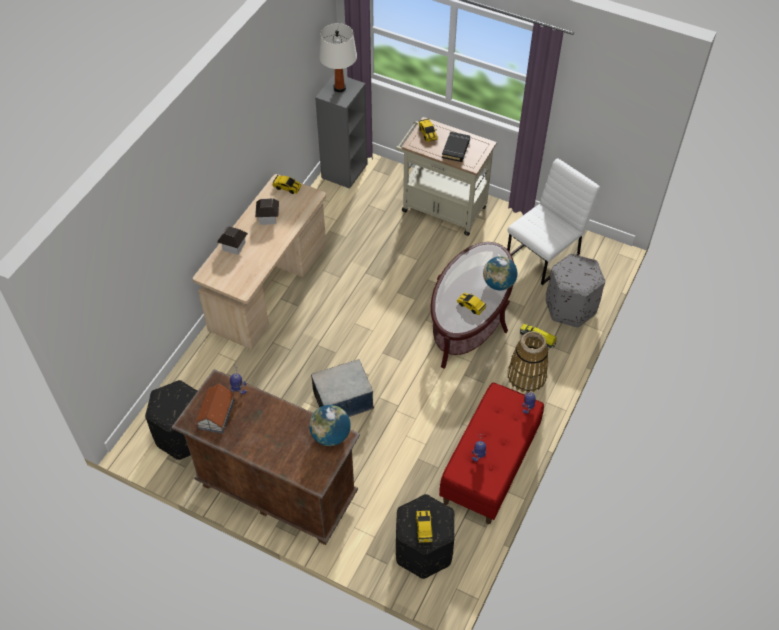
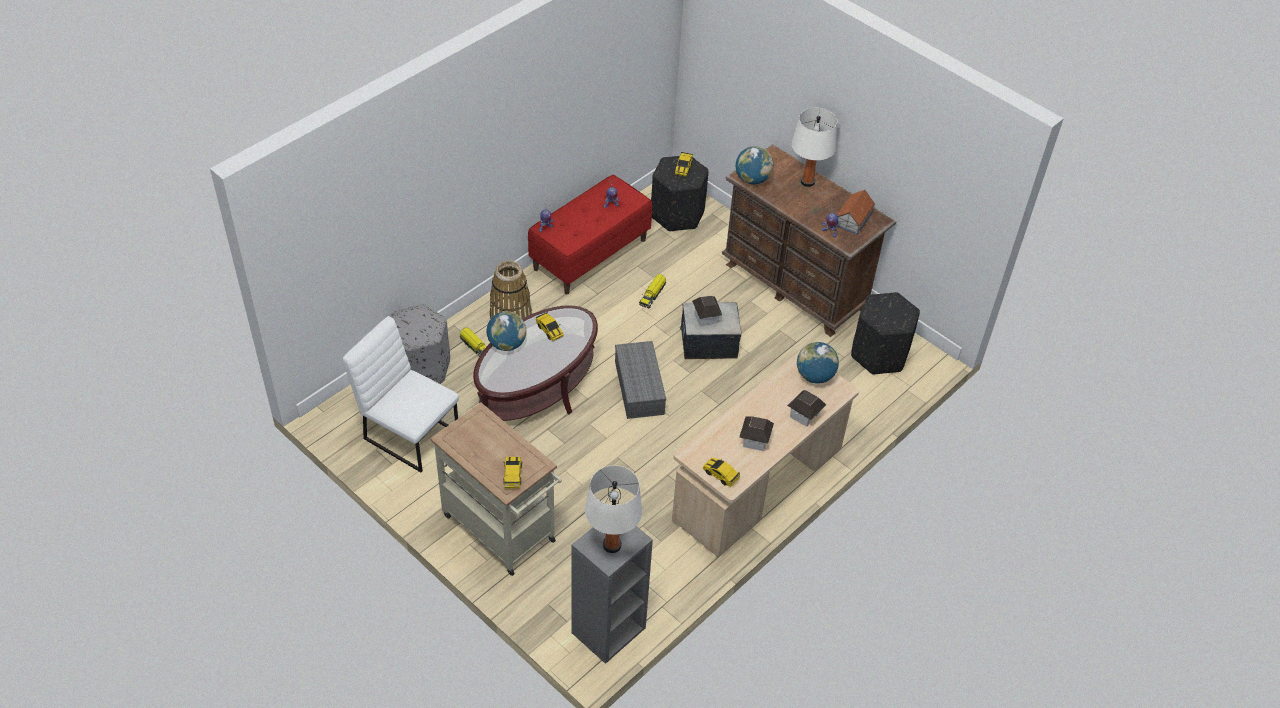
camera: 165 degrees left, 5 degrees down
black book [442,132,470,162] -> none
white chair [507,158,600,285] -> white chair turned 60 degrees clockwise [343,316,459,472]
none -> grey storage box [615,341,666,419]
none -> toy truck [639,274,666,309]
none -> toy house [692,296,723,327]
none -> white table lamp [792,108,837,187]
none -> globe [797,342,839,384]

